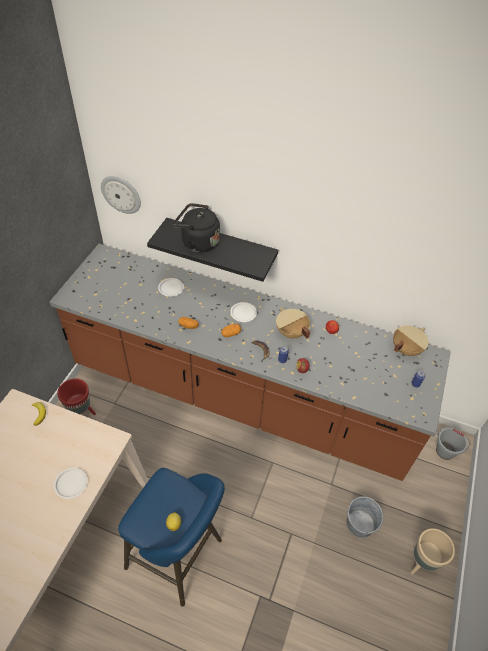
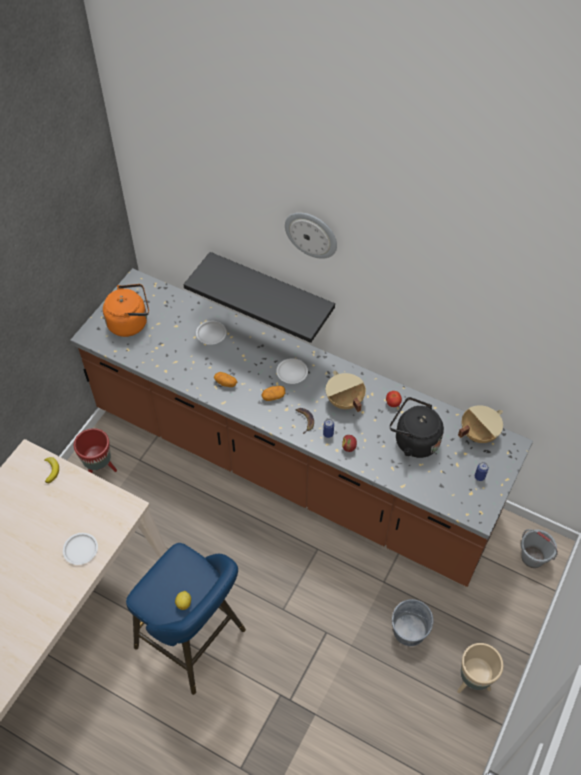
camera: 10 degrees right, 5 degrees up
wall clock [101,176,141,214] -> wall clock moved to [285,212,337,259]
black kettle [173,203,220,252] -> black kettle moved to [390,397,444,458]
none -> orange kettle [103,284,149,337]

